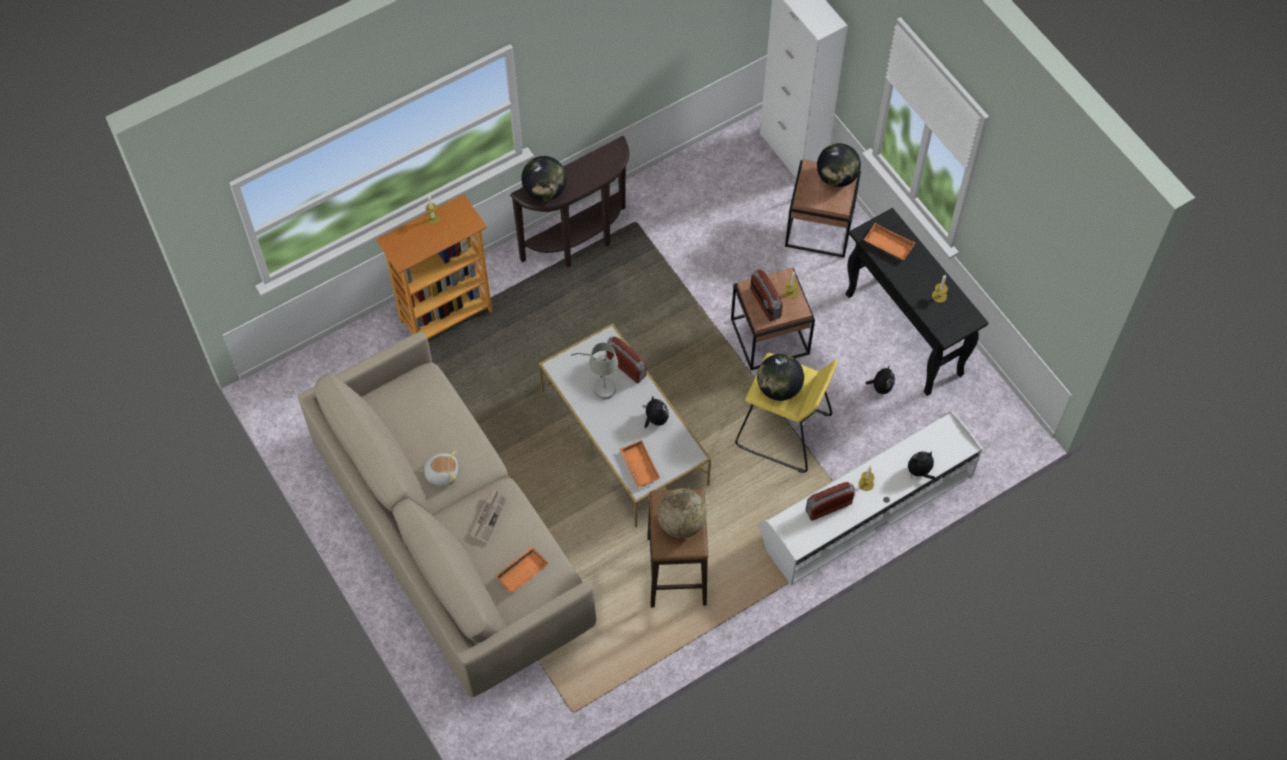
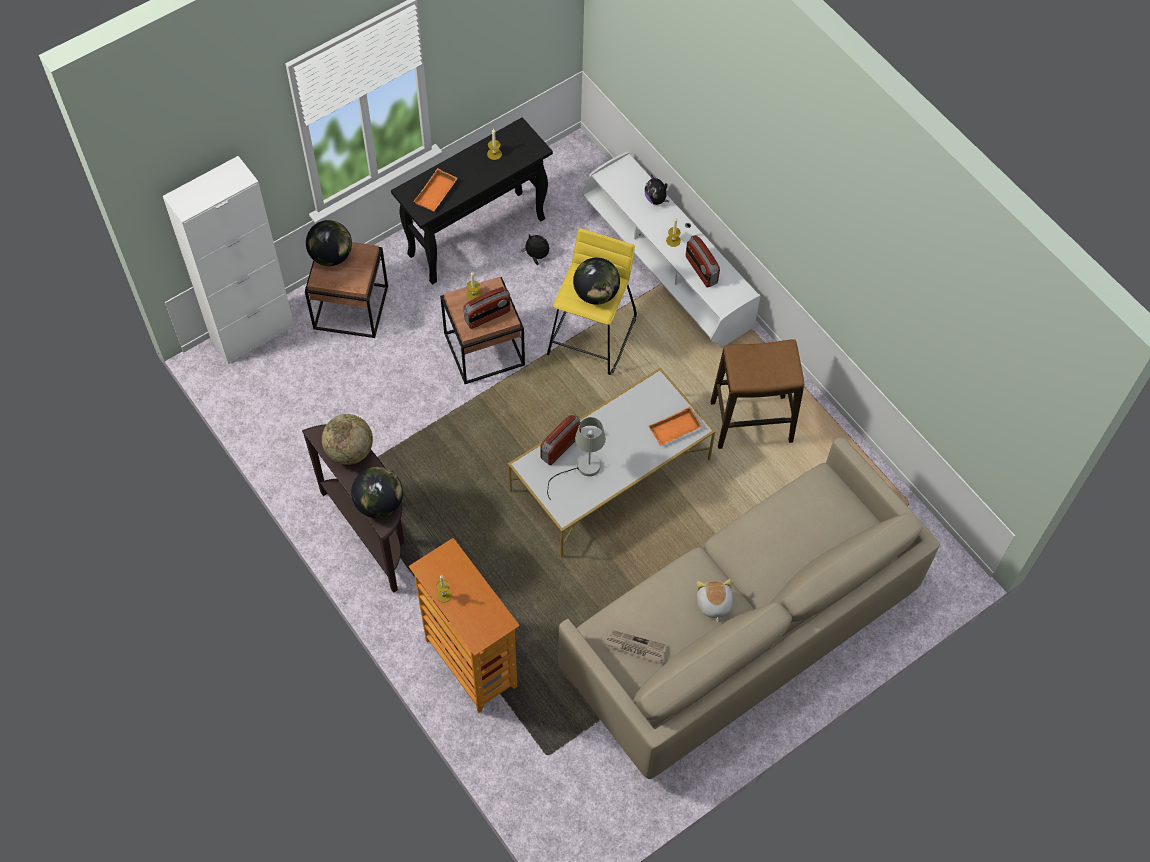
camera: 95 degrees left, 0 degrees up
newspaper [470,489,507,544] -> newspaper moved to [605,630,668,663]
orange tray [495,546,549,593] -> none
plush toy [643,396,669,428] -> none
globe [657,489,707,538] -> globe moved to [322,414,373,465]

